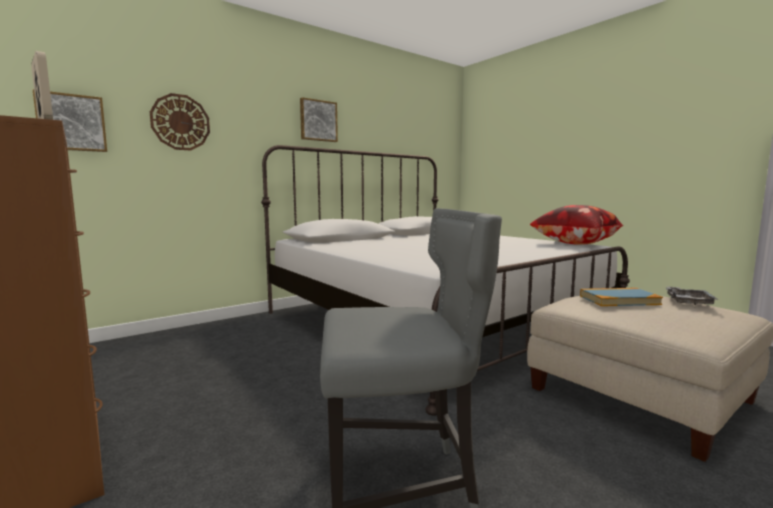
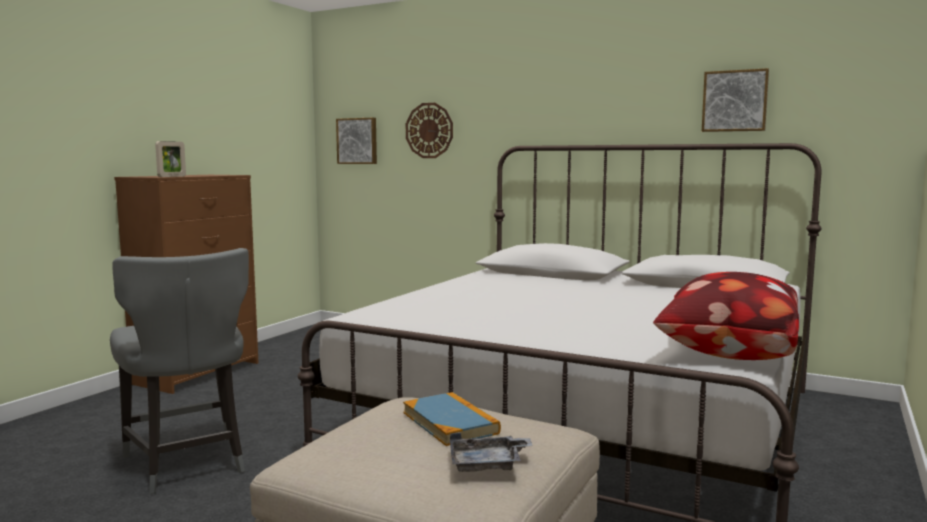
camera: 65 degrees right, 0 degrees up
picture [300,97,338,142] -> picture moved to [702,68,769,132]

